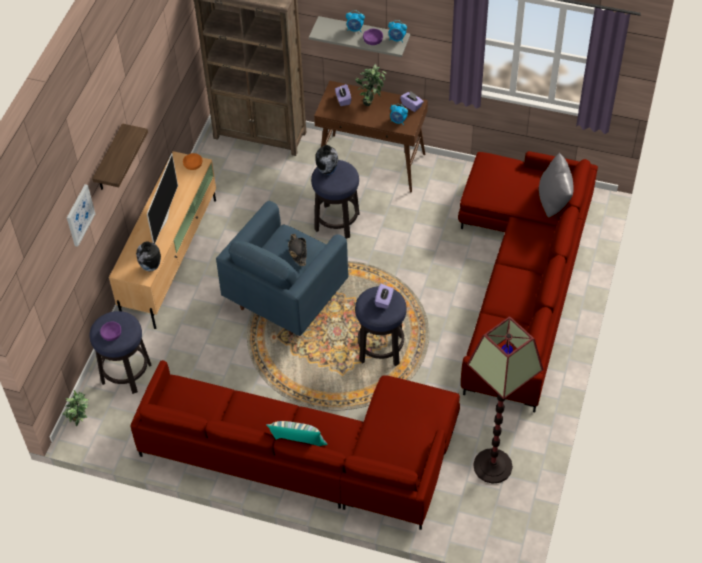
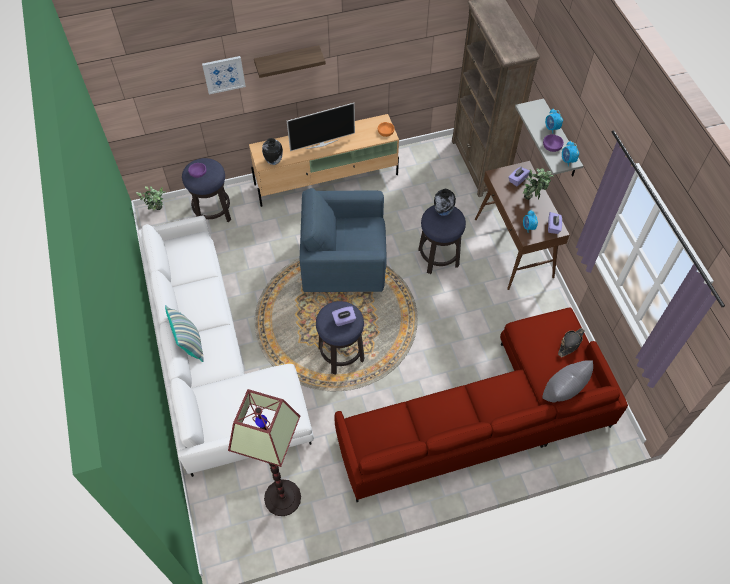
camera: 55 degrees right, 5 degrees up
red sofa [131,360,460,530] -> white sofa [138,216,314,477]
black hat [288,234,307,266] -> black hat moved to [558,328,585,357]

